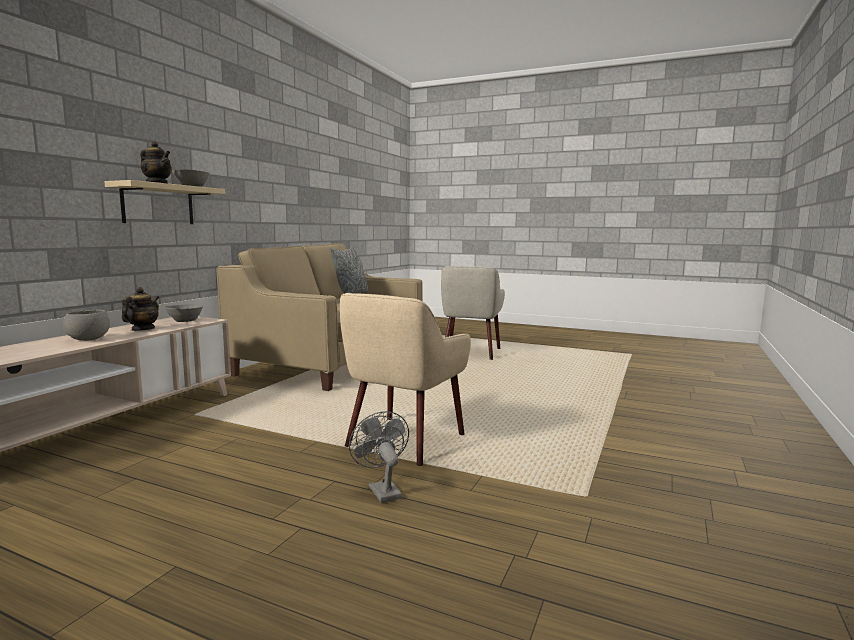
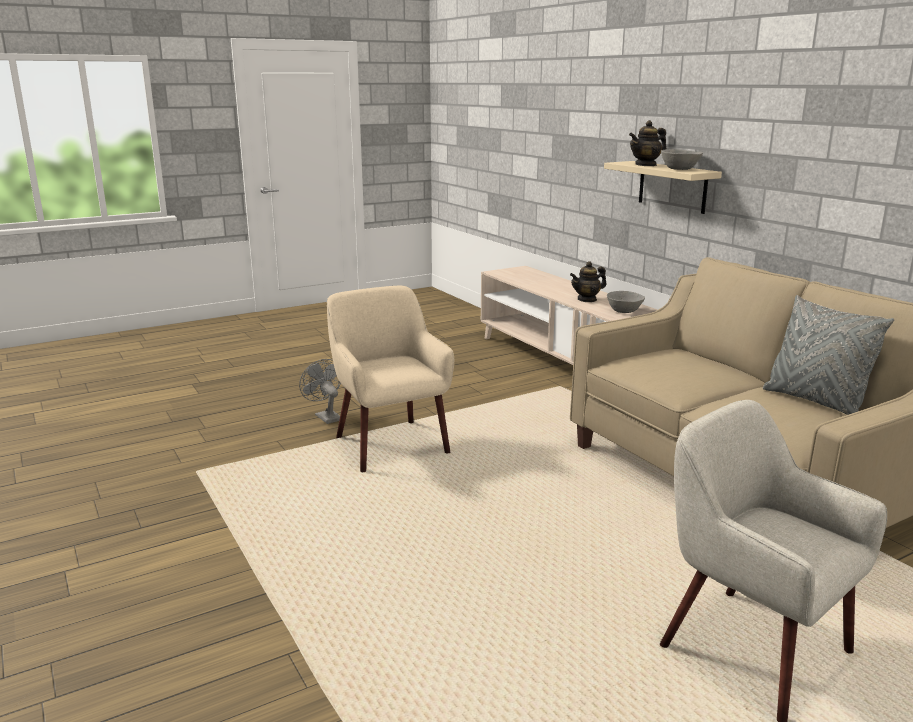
camera: 125 degrees right, 10 degrees up
grey bowl [63,310,110,341] -> none
teapot [122,287,159,331] -> teapot turned 105 degrees clockwise [570,261,607,302]
grey fan [349,411,409,503] -> grey fan turned 135 degrees counterclockwise [299,359,341,424]

